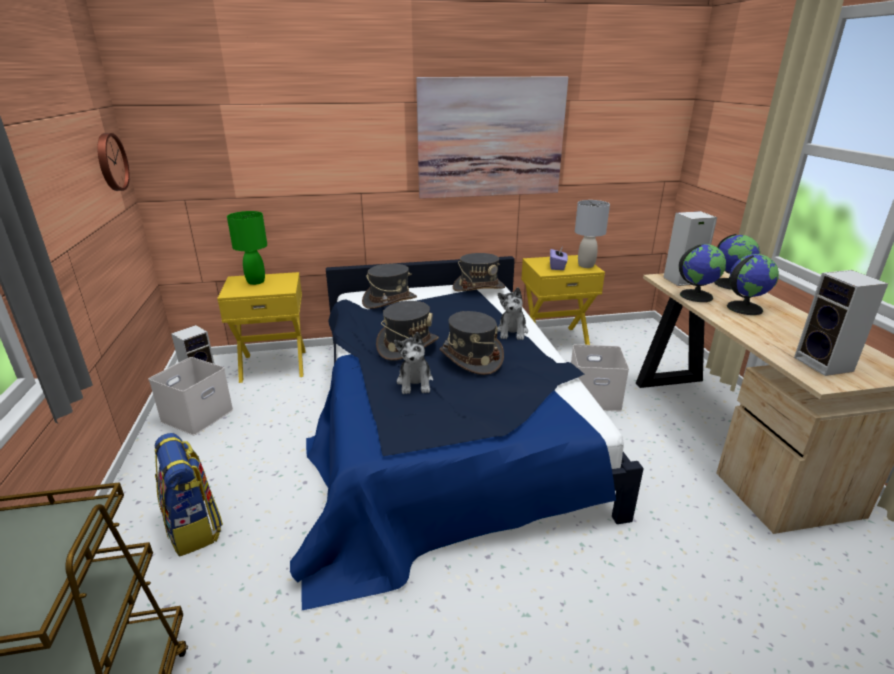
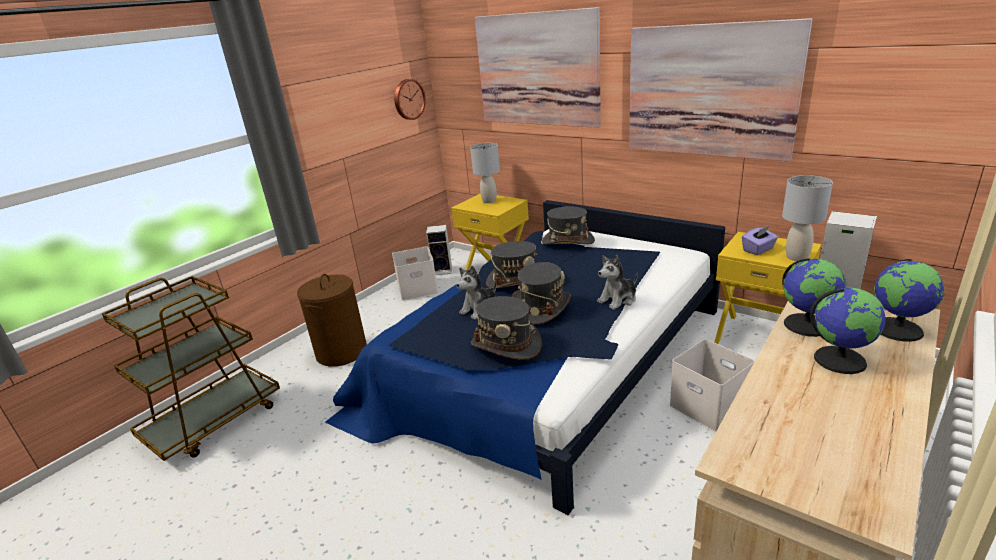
camera: 50 degrees right, 0 degrees up
backpack [155,433,223,556] -> brown laundry basket [297,274,367,367]
green table lamp [227,211,267,285] -> grey table lamp [470,143,500,203]
grey hat [453,253,505,291] -> grey hat moved to [471,296,542,360]
speaker [794,270,888,376] -> none
none -> picture [475,7,601,128]

